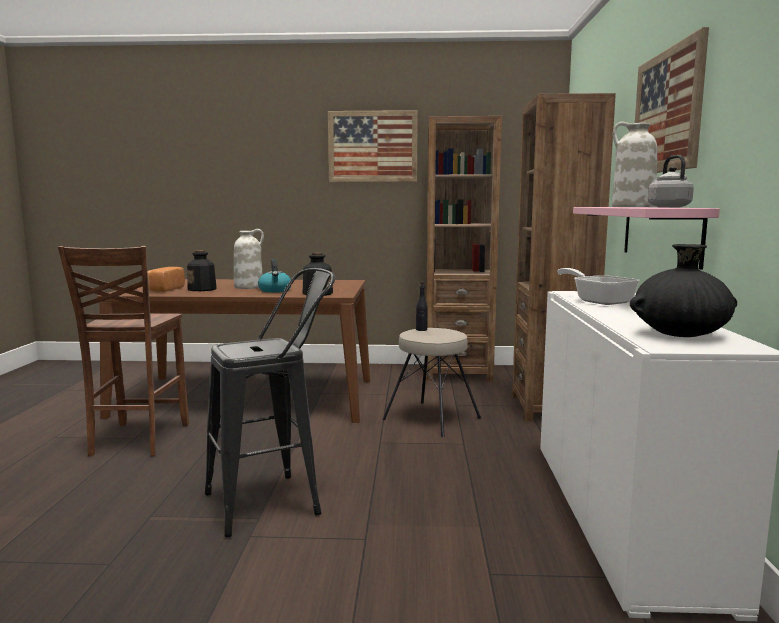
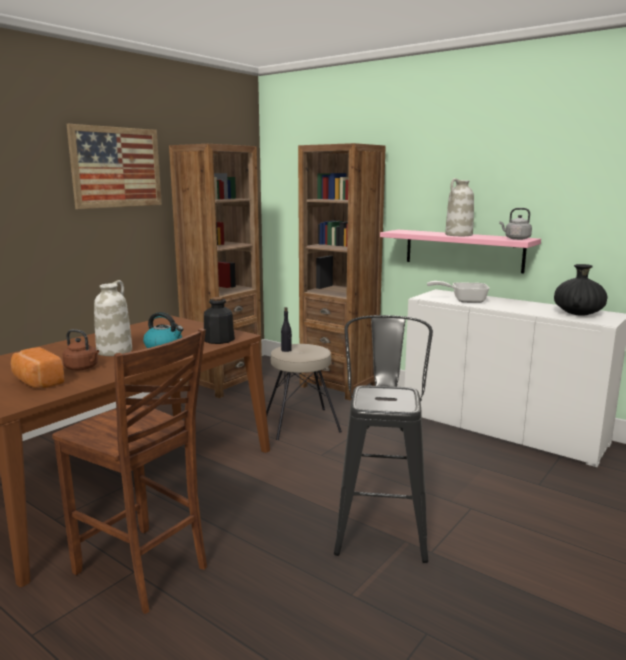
camera: 55 degrees left, 5 degrees up
bottle [187,250,217,291] -> brown kettle [62,329,99,370]
picture [635,27,709,173] -> none

